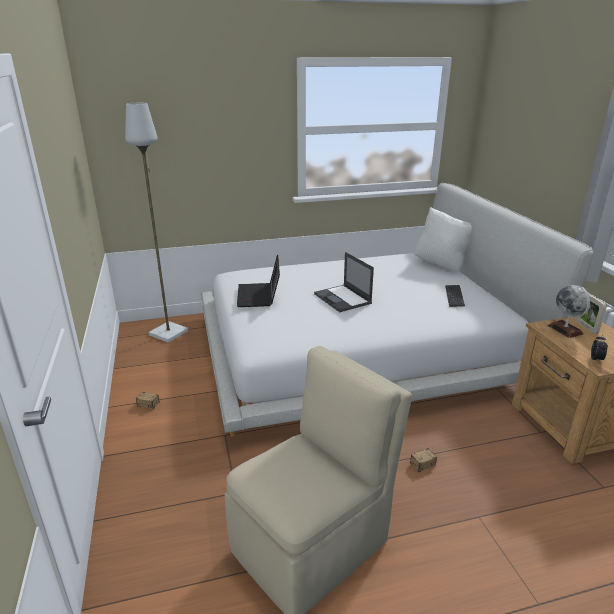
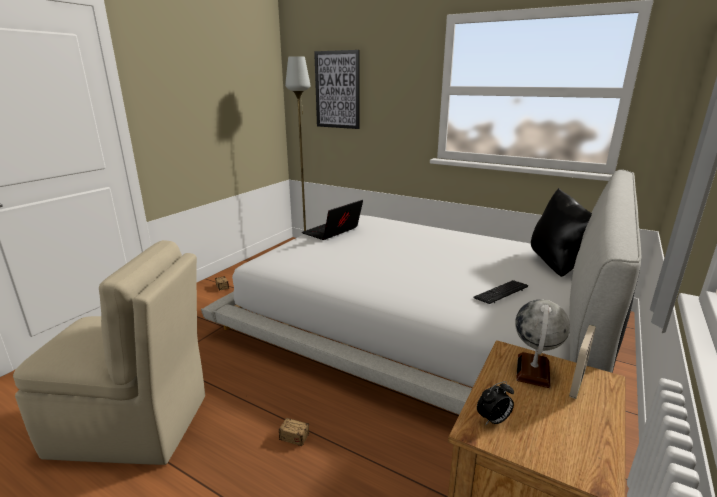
camera: 45 degrees right, 5 degrees down
laptop [314,252,374,312] -> none
white pillow [414,207,472,273] -> black pillow [531,188,592,277]
none -> picture [314,50,360,129]

